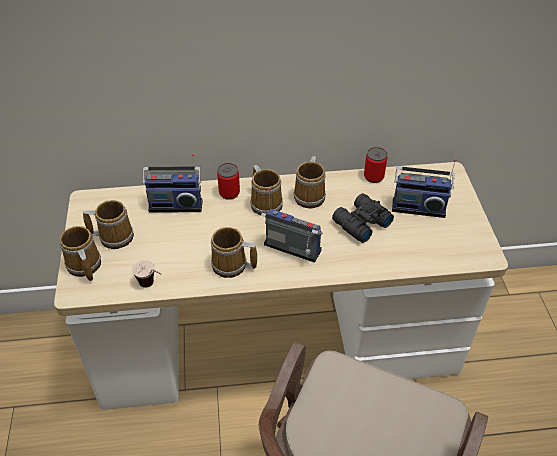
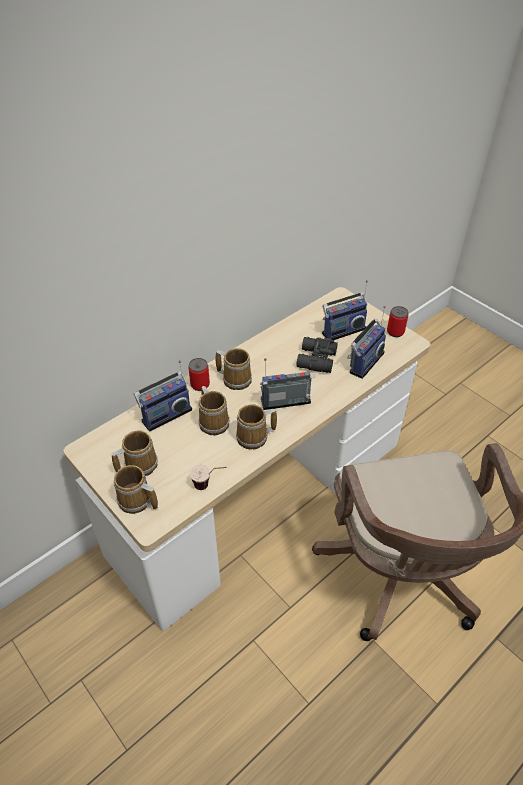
camera: 35 degrees left, 0 degrees up
mug [293,156,326,209] -> mug moved to [198,386,230,435]
can [364,147,387,183] -> can moved to [387,306,408,337]
none -> radio [347,306,386,379]

